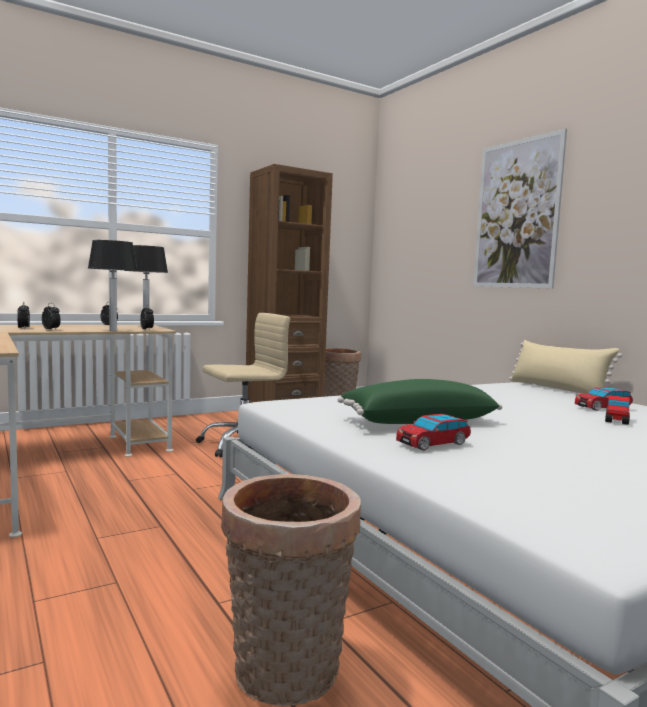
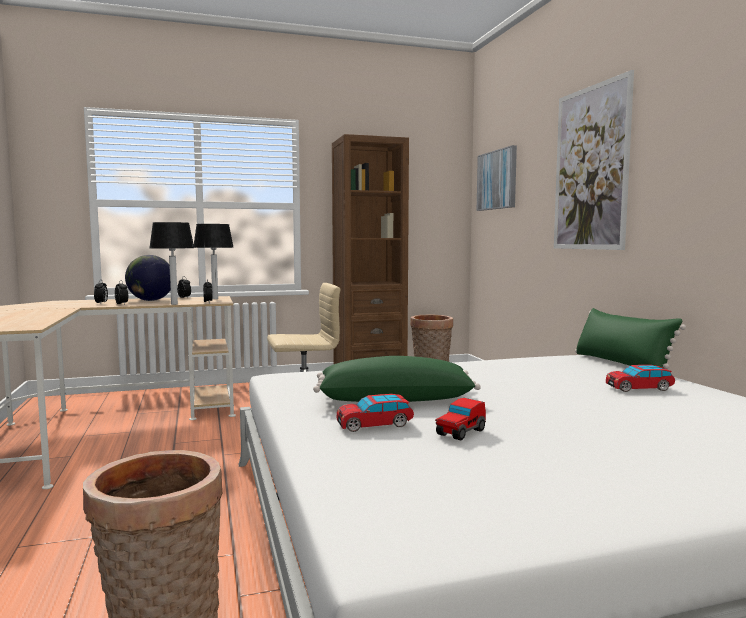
camera: 15 degrees right, 0 degrees up
beige pillow [509,340,622,393] -> green pillow [575,308,686,369]
toy car [605,395,630,425] -> toy car moved to [435,398,486,440]
none -> globe [125,255,170,301]
none -> picture [477,145,517,211]

